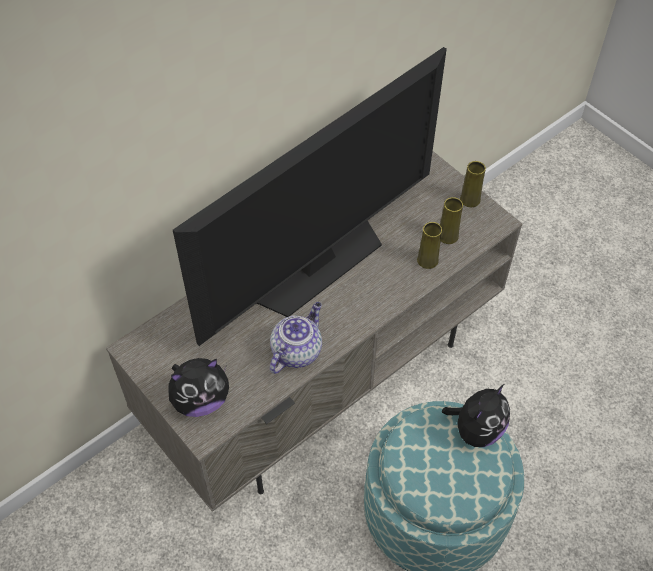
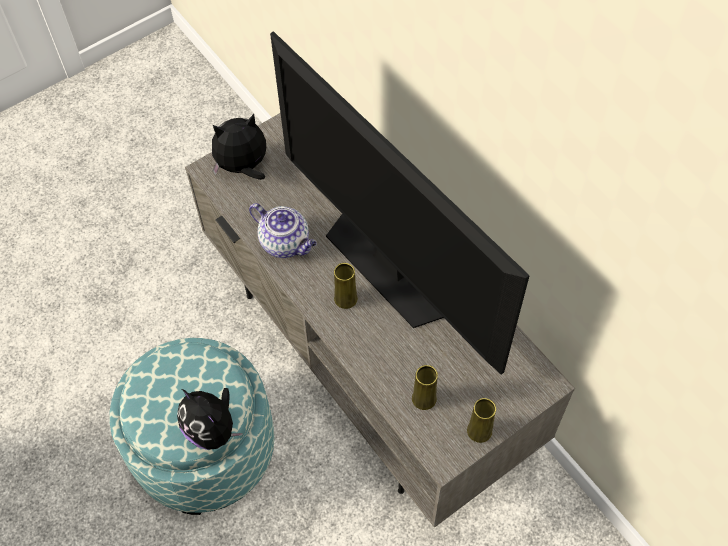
camera: 95 degrees right, 5 degrees up
plush toy [168,358,229,417] -> plush toy turned 90 degrees clockwise [212,114,266,180]
yellow vase [417,222,442,269] -> yellow vase moved to [334,263,358,309]

